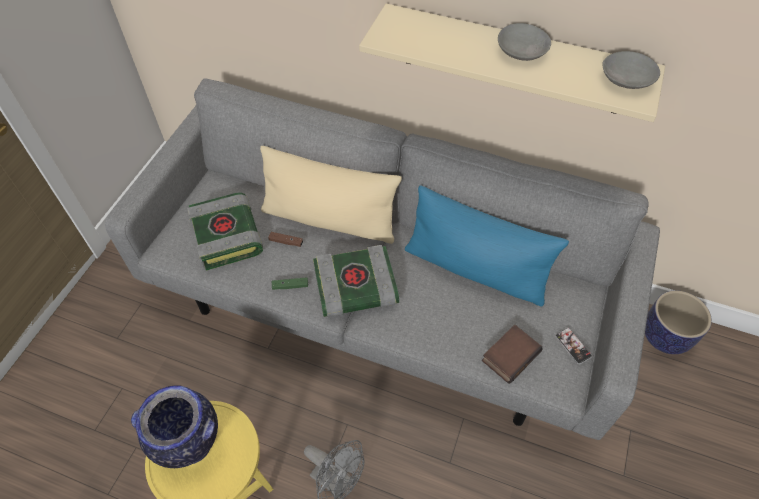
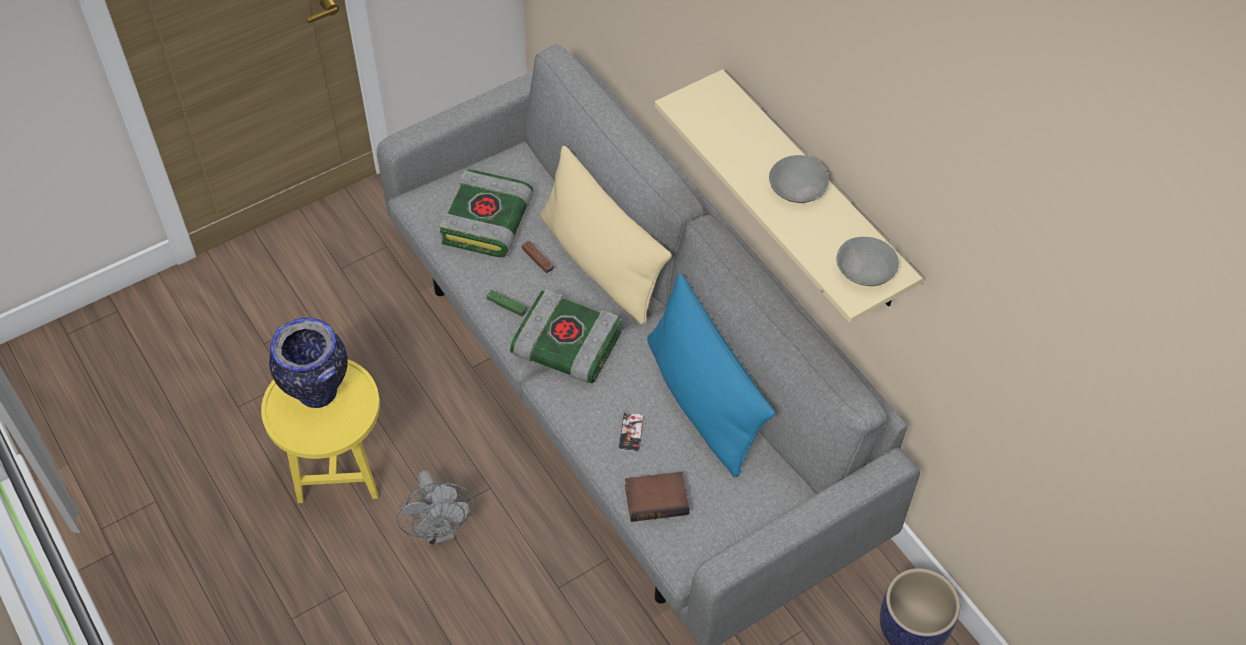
camera: 35 degrees right, 0 degrees up
phone [555,328,592,364] -> phone moved to [618,412,644,452]

